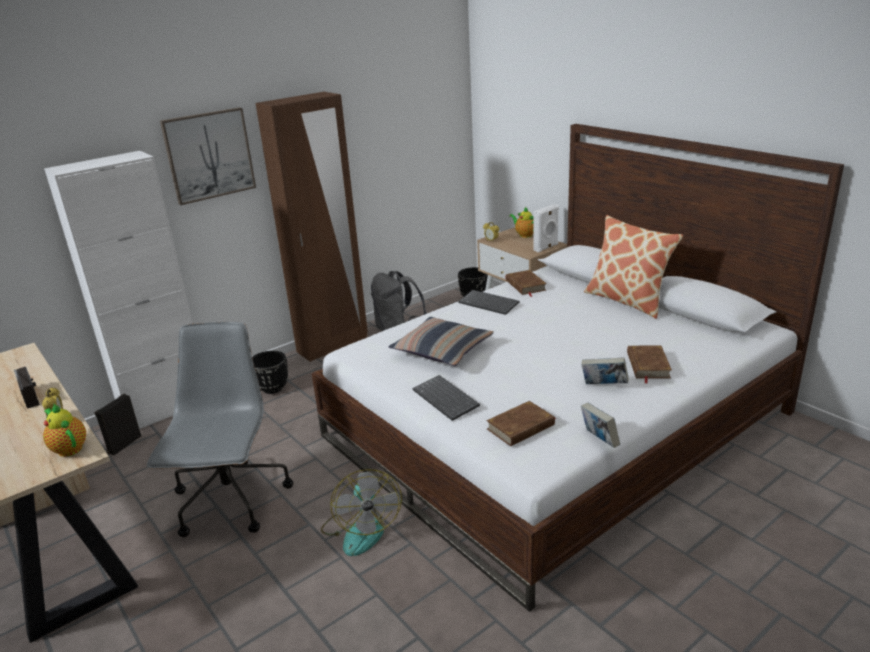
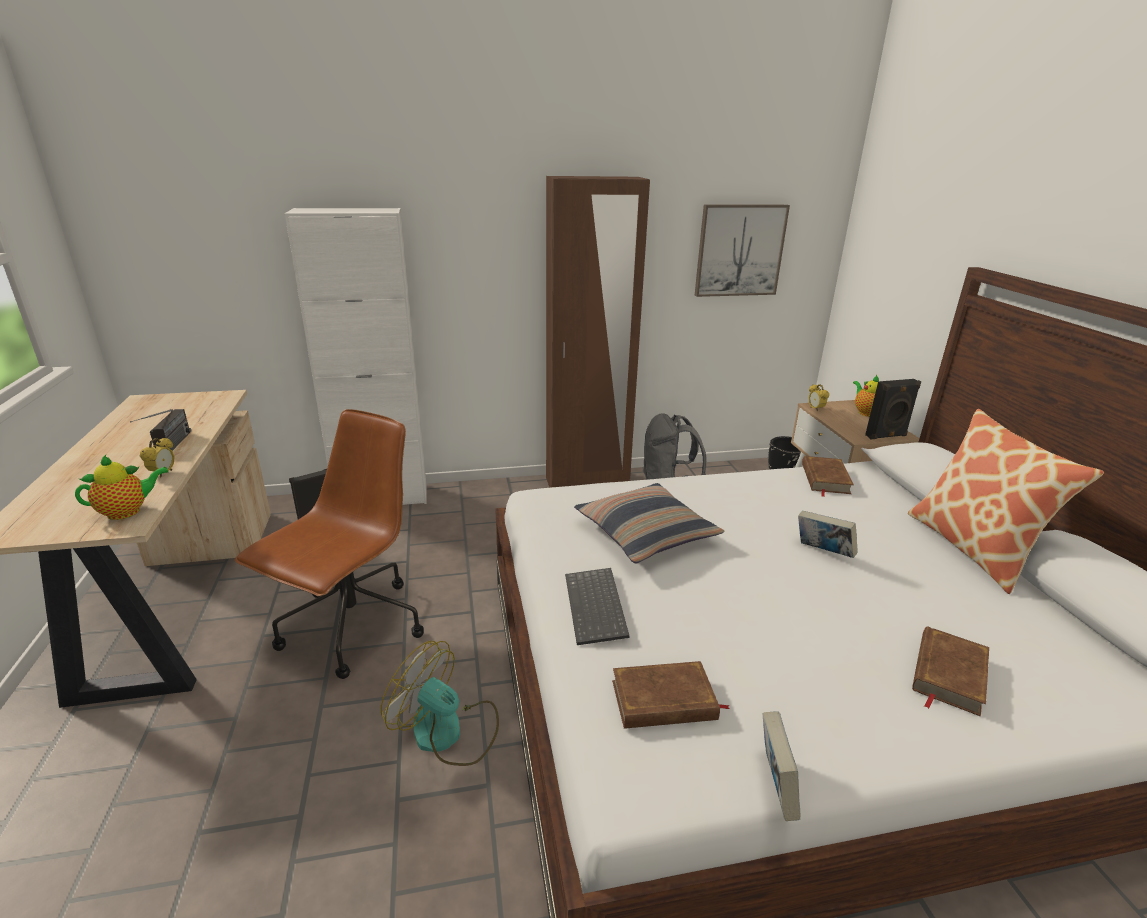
camera: 25 degrees right, 0 degrees up
teapot [43,404,86,457] -> teapot turned 75 degrees clockwise [75,455,169,520]
grey office chair [147,322,294,537] -> brown office chair [234,409,424,679]
picture [160,107,256,205] -> picture moved to [695,205,790,297]
black planter [252,351,288,394] -> none
fan [321,469,402,556] -> fan turned 105 degrees clockwise [381,641,499,766]
keyboard [458,290,519,315] -> none
white speaker [533,204,559,253] -> black speaker [865,379,921,439]
book [582,357,629,384] -> book moved to [798,511,858,558]

